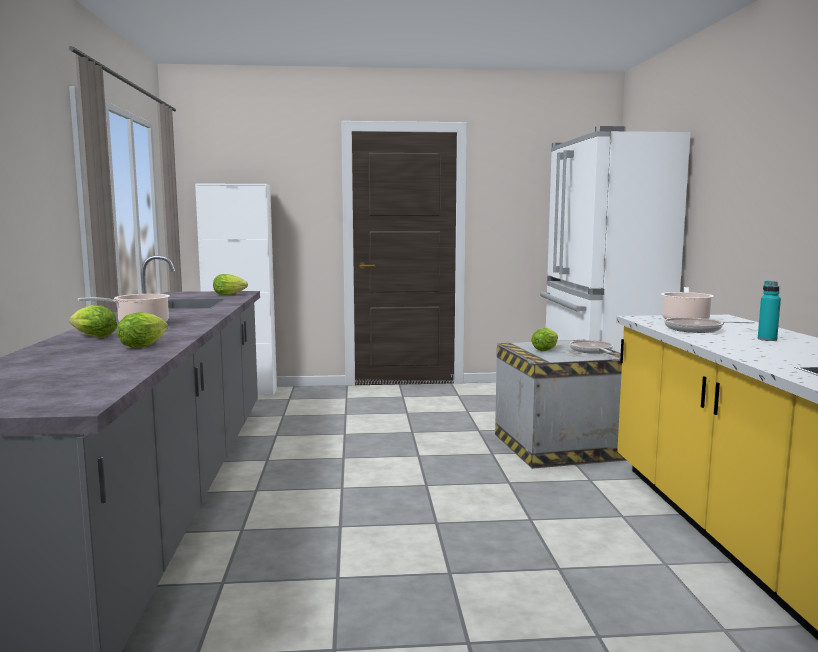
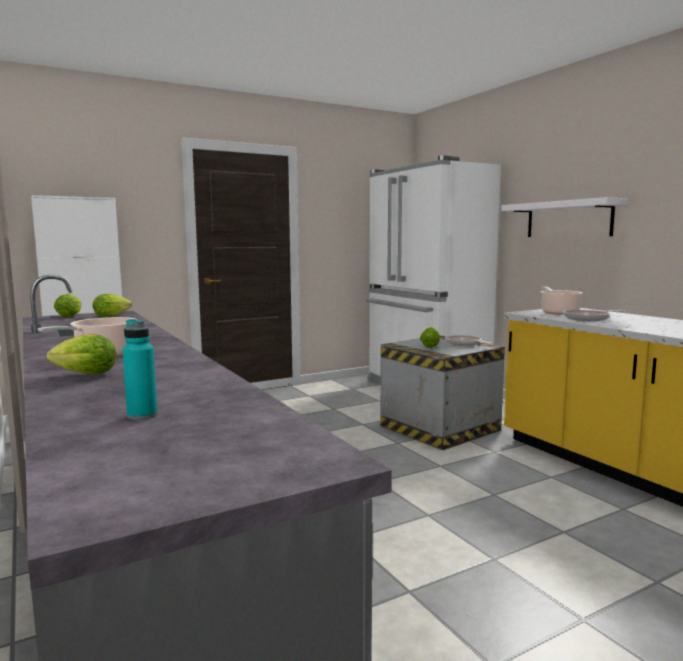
camera: 25 degrees left, 0 degrees up
lettuce [117,312,168,348] -> lettuce moved to [54,294,81,317]
turquoise bottle [758,281,781,341] -> turquoise bottle moved to [123,319,158,420]
none -> white shelf [501,197,628,237]

